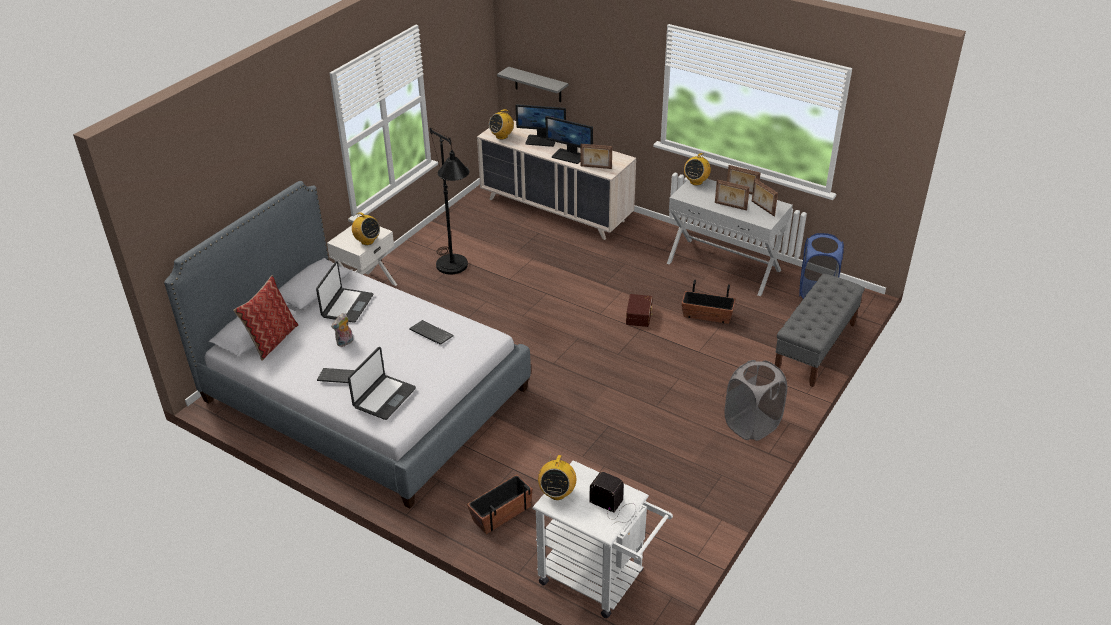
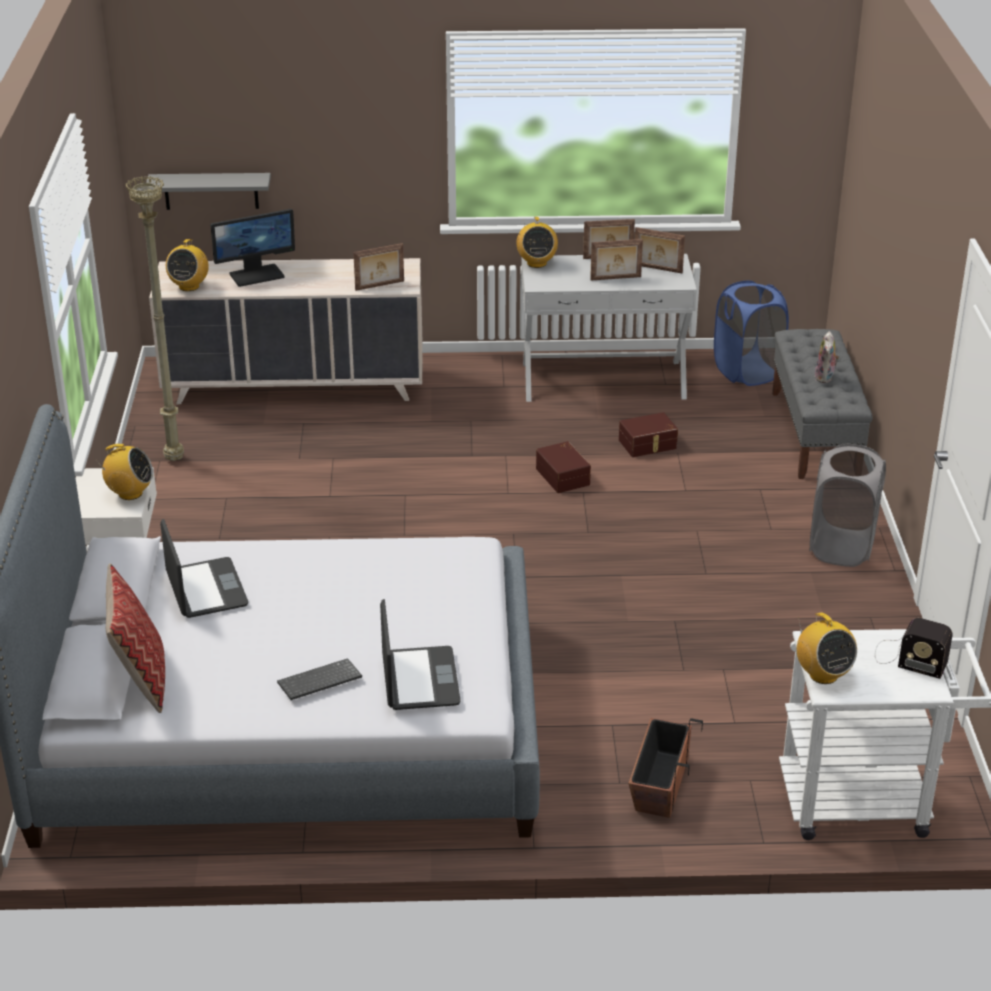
camera: 35 degrees left, 5 degrees down
plush toy [331,313,353,347] -> plush toy moved to [815,331,839,383]
keyboard [409,320,454,345] -> none
black floor lamp [430,127,469,274] -> none
monitor [545,116,593,164] -> none
radio [590,472,636,526] -> radio turned 150 degrees counterclockwise [875,618,952,679]
planter [682,280,736,324] -> brown storage box [619,412,678,457]
none -> beige floor lamp [125,176,184,461]

